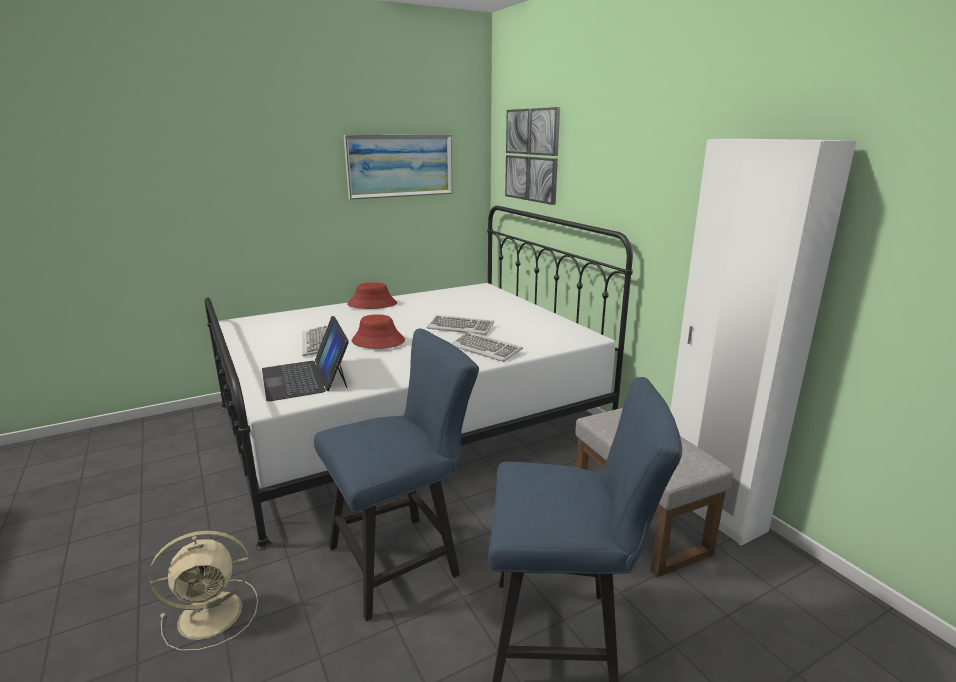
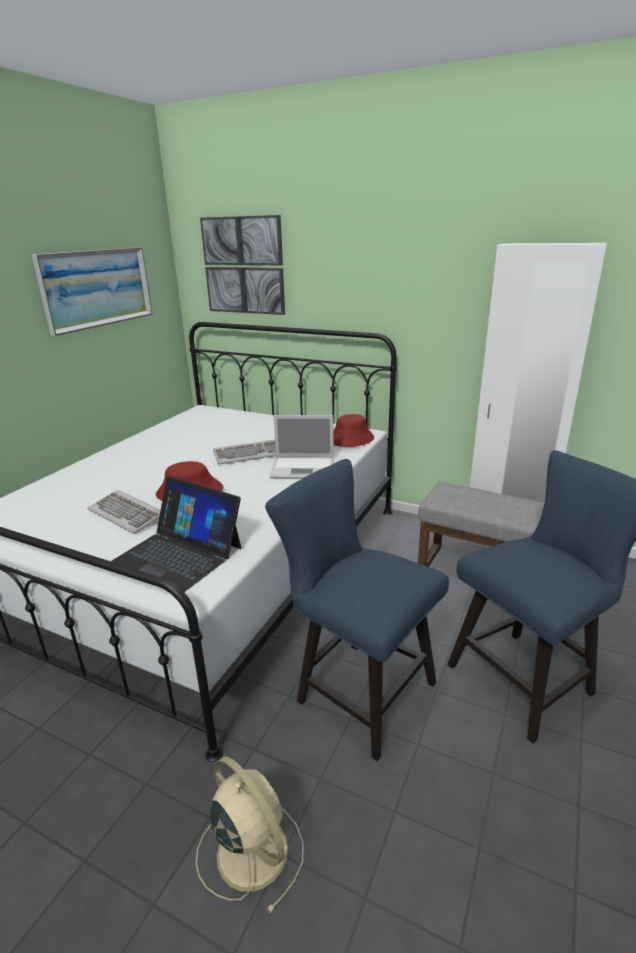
camera: 35 degrees left, 5 degrees up
beige fan [149,530,258,651] -> beige fan turned 75 degrees counterclockwise [196,756,304,914]
blue chair [314,328,479,621] -> blue chair turned 75 degrees counterclockwise [265,459,449,761]
red hat [347,282,397,309] -> red hat moved to [334,414,374,447]
keyboard [451,332,523,362] -> laptop [270,415,334,479]

